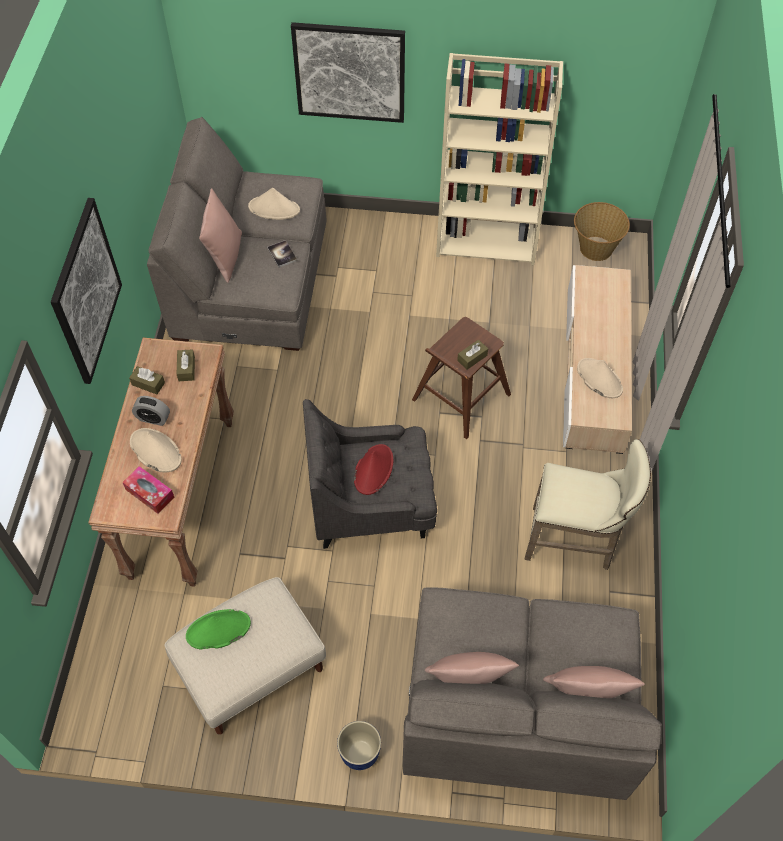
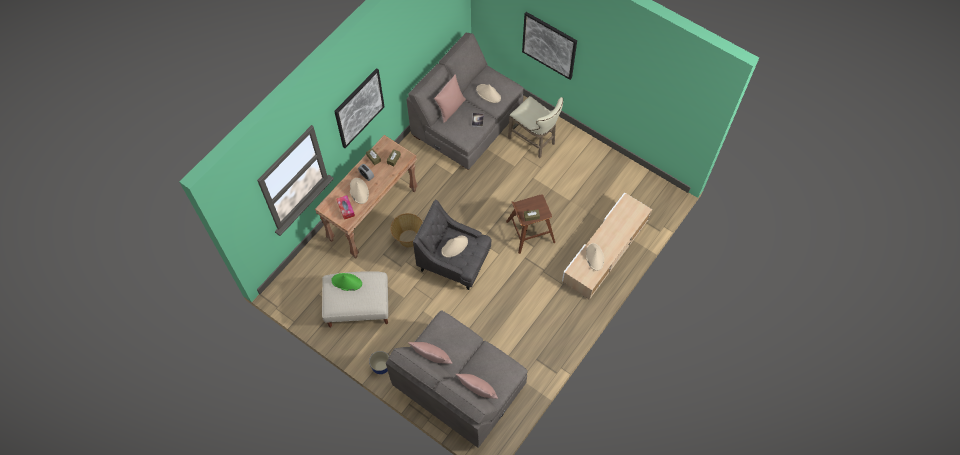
camera: 30 degrees right, 5 degrees up
red hat [354,444,393,495] -> beige hat [441,236,468,257]
beige bookcase [436,53,563,265] -> none
beige stool [524,439,651,570] -> beige stool moved to [508,96,563,158]
basket [574,202,630,261] -> basket moved to [391,213,423,247]

